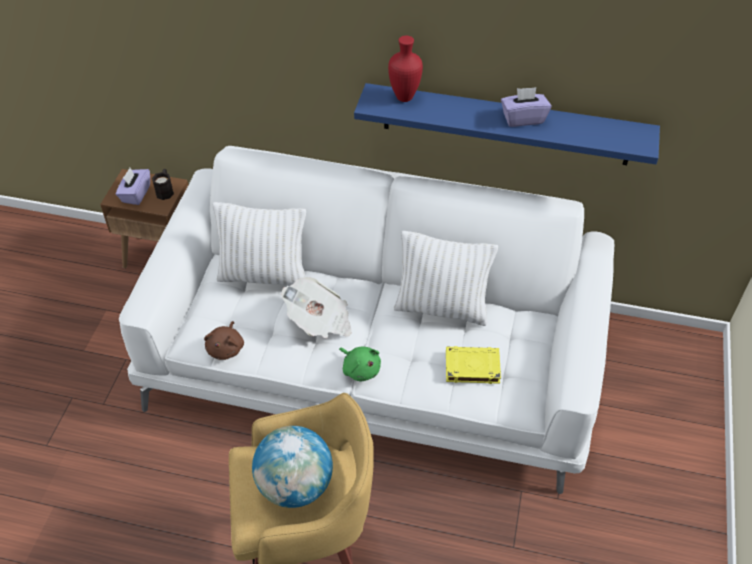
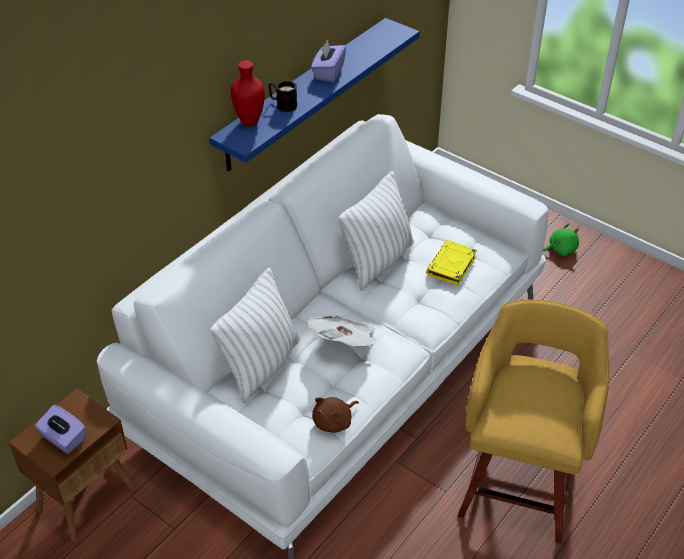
camera: 65 degrees left, 5 degrees down
black mug [152,169,174,200] -> black mug moved to [269,80,297,112]
brown plush toy [204,321,244,360] -> brown plush toy turned 105 degrees clockwise [312,397,359,433]
globe [252,426,333,508] -> none
green plush toy [339,346,381,382] -> green plush toy moved to [542,223,579,256]

